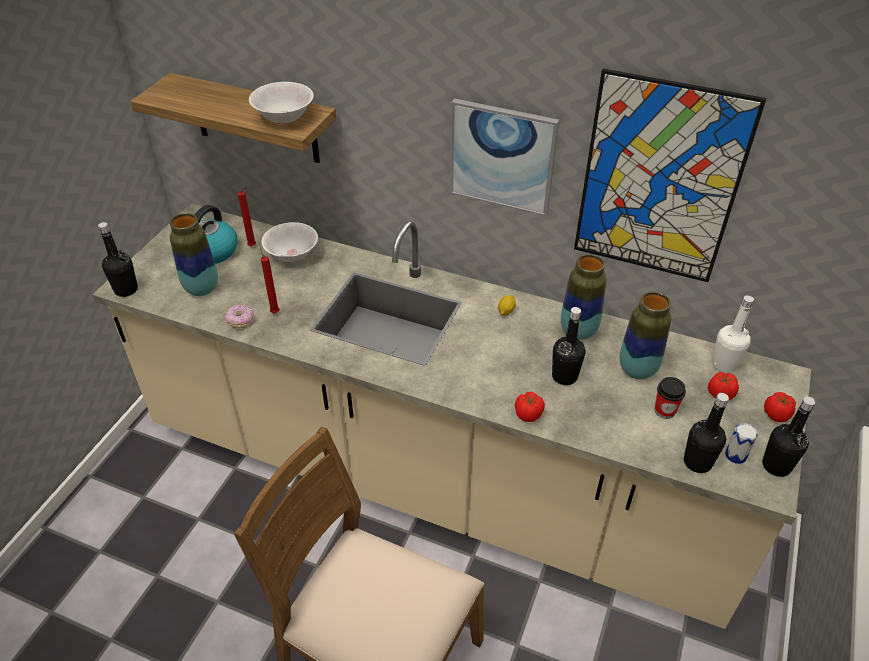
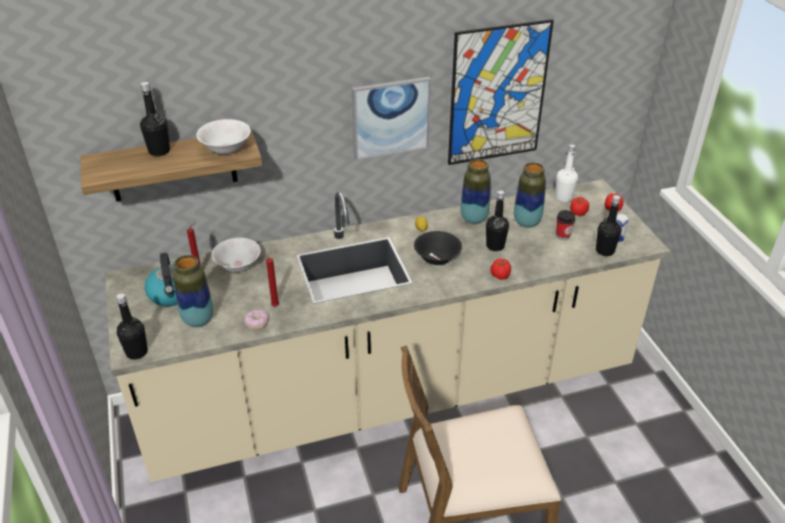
camera: 40 degrees left, 5 degrees down
black bottle [762,396,815,477] -> black bottle moved to [140,82,170,156]
none -> black bowl [414,231,462,265]

